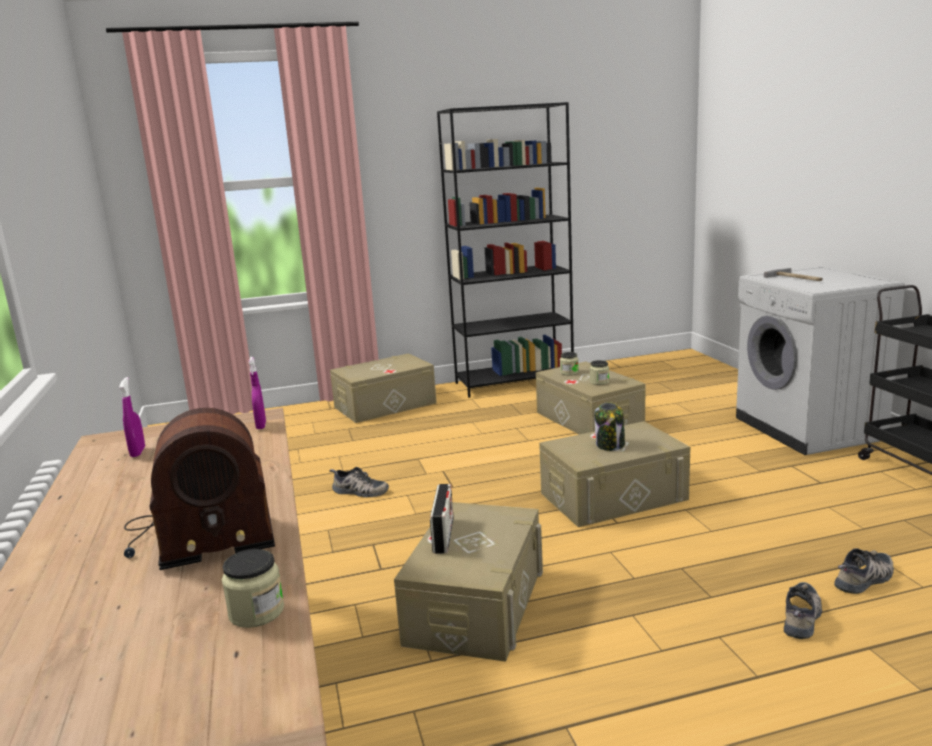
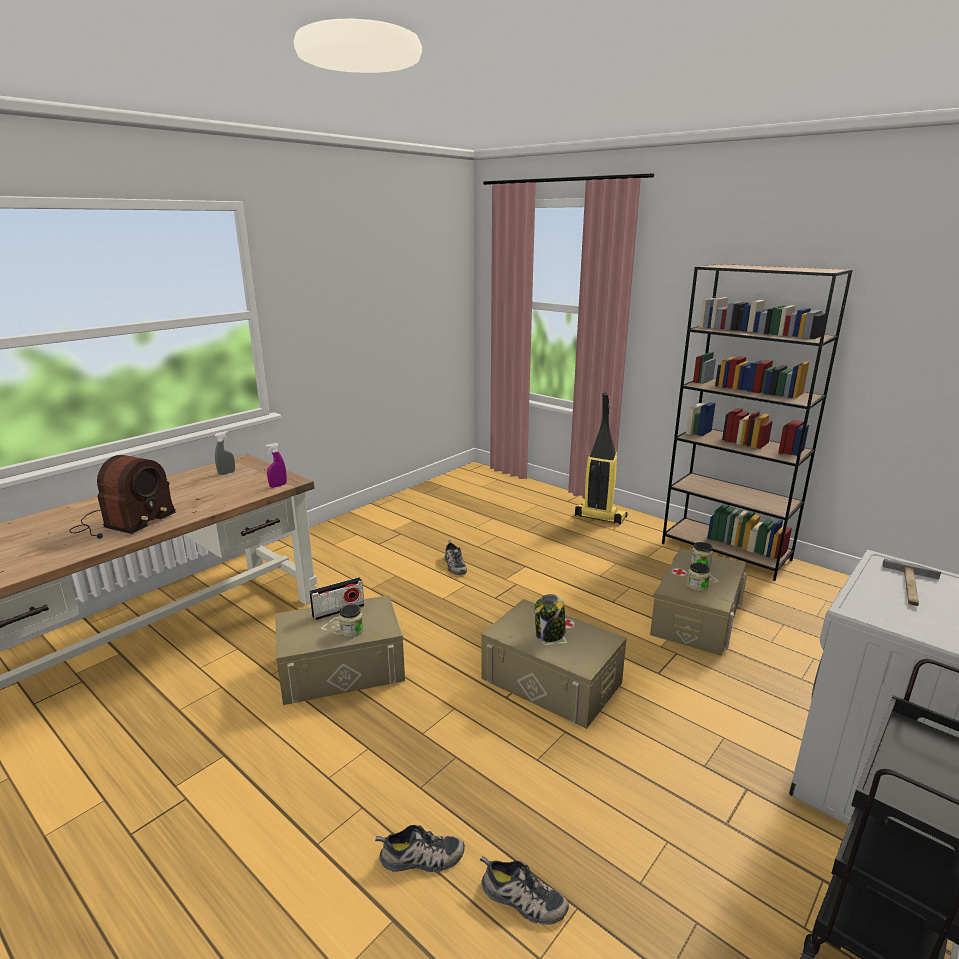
camera: 55 degrees right, 5 degrees up
purple spray bottle [119,377,145,457] -> grey spray bottle [215,431,235,475]
radio [124,408,275,570] -> radio turned 105 degrees counterclockwise [69,455,176,539]
jar [222,549,284,628] -> jar moved to [338,604,364,637]
beige storage box [330,353,437,423] -> vacuum cleaner [575,392,628,525]
black bookcase [437,102,574,398] -> beige bookcase [662,264,852,581]

